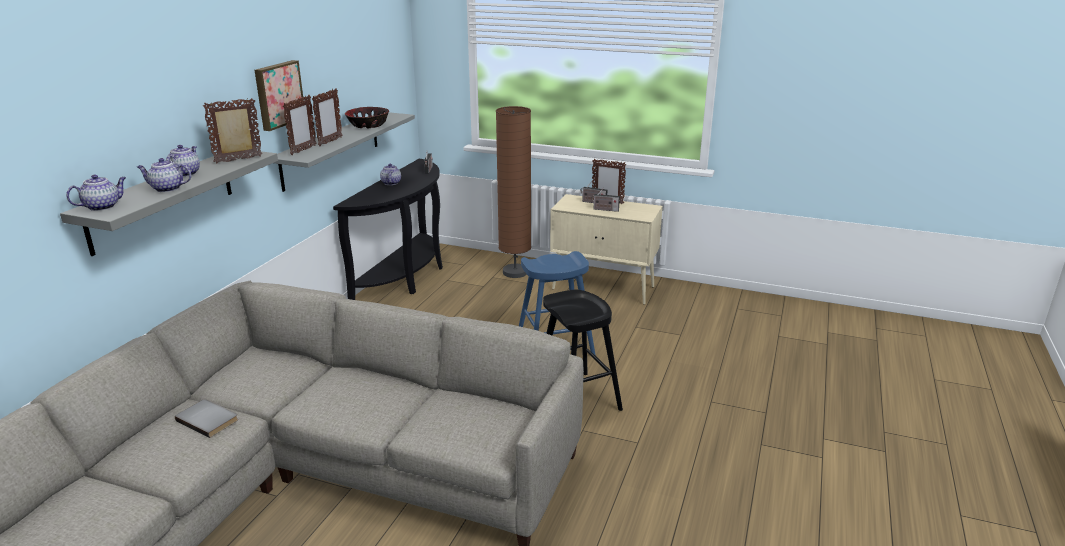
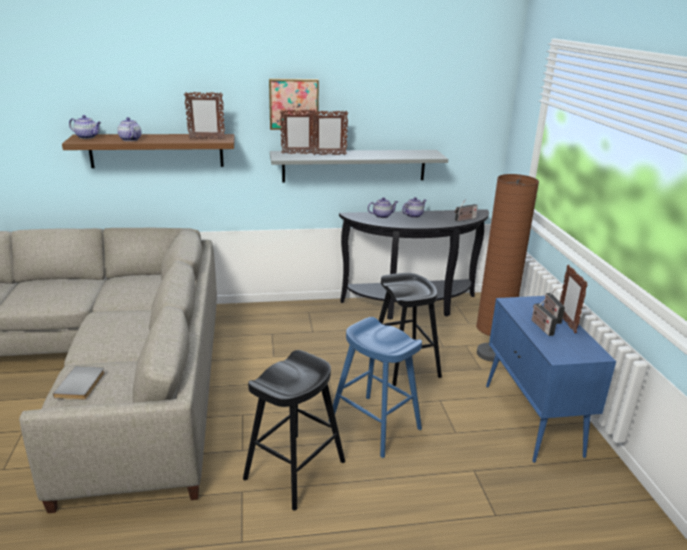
camera: 60 degrees right, 0 degrees up
grey shelf [60,151,278,256] -> brown shelf [62,134,235,168]
teapot [166,145,200,177] -> teapot moved to [368,198,398,218]
grey book [175,399,238,438] -> grey book moved to [53,366,105,400]
picture frame [203,98,262,163] -> picture frame turned 150 degrees clockwise [184,92,225,140]
bowl [345,107,389,128] -> none
beige cabinet [550,194,663,305] -> blue cabinet [486,296,616,463]
none -> black stool [379,273,442,386]

